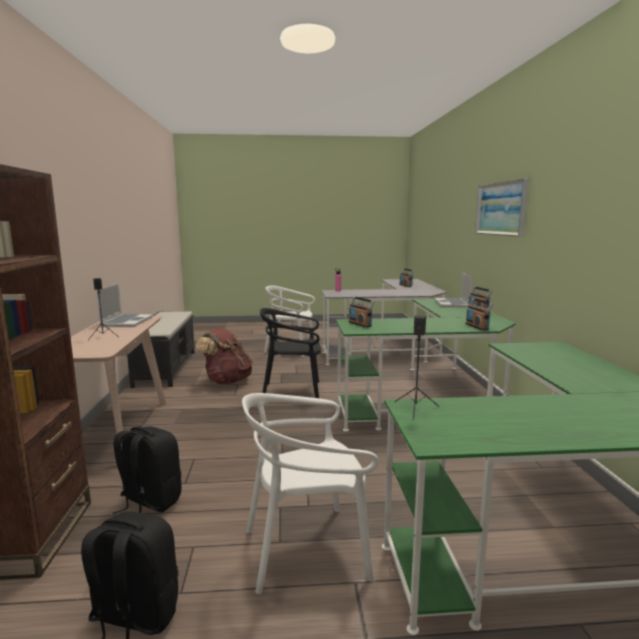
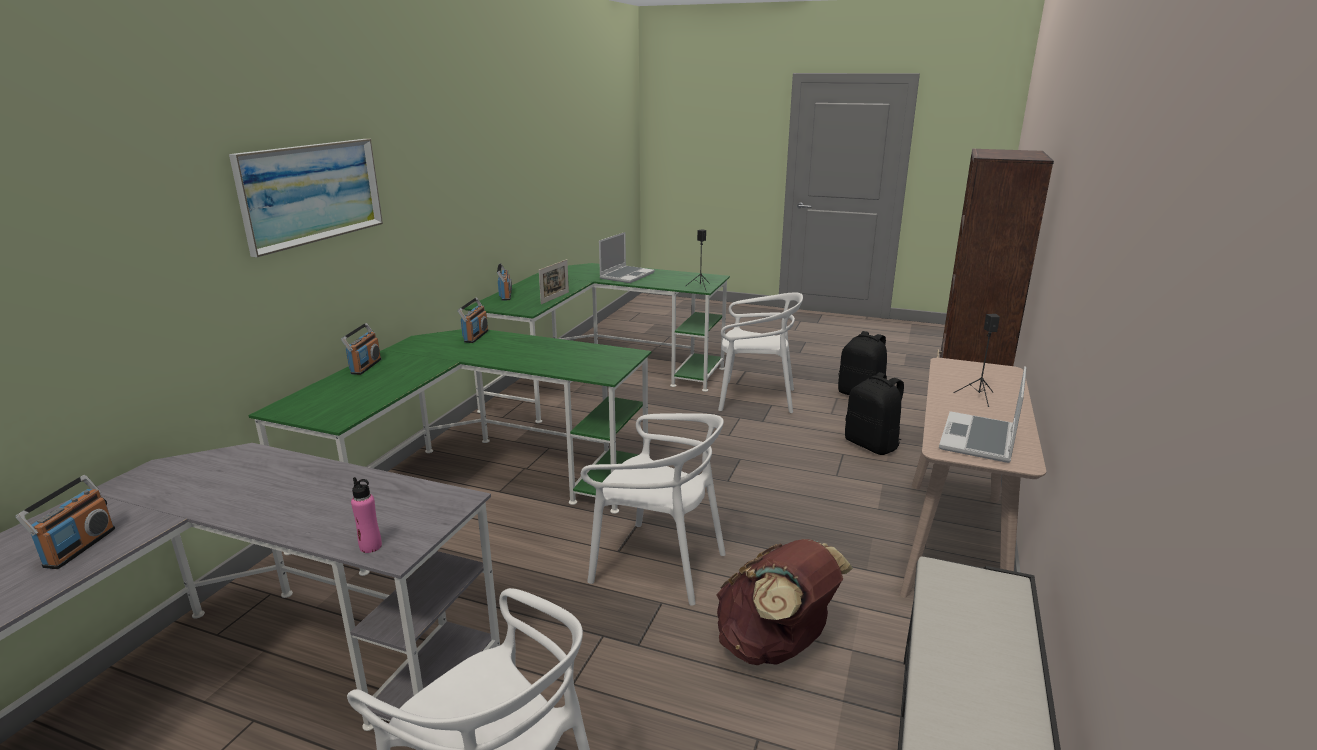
camera: 155 degrees left, 10 degrees up
black chair [260,308,321,398] -> white chair [581,413,726,606]
radio [348,296,374,328] -> radio moved to [497,263,512,301]
laptop [435,272,472,307] -> laptop moved to [599,232,655,283]
none -> picture frame [539,259,569,304]

